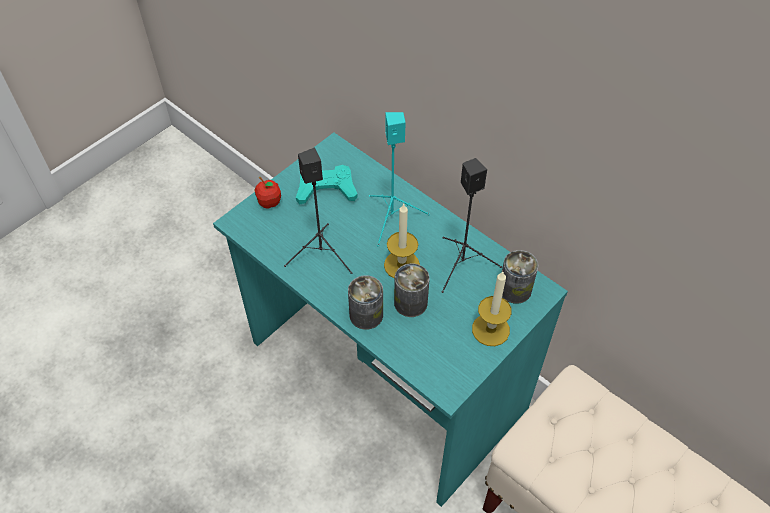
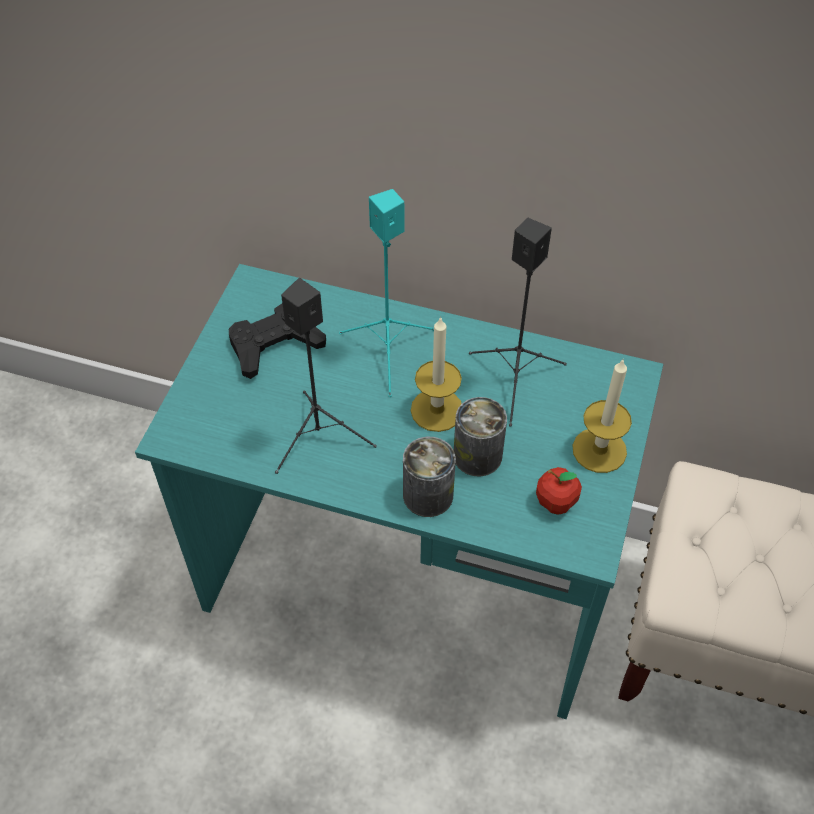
camera: 25 degrees left, 0 degrees up
apple [254,177,281,209] -> apple moved to [536,467,582,515]
turquoise game controller [296,165,358,204] -> black game controller [229,304,326,379]
can [502,250,538,304] -> none

